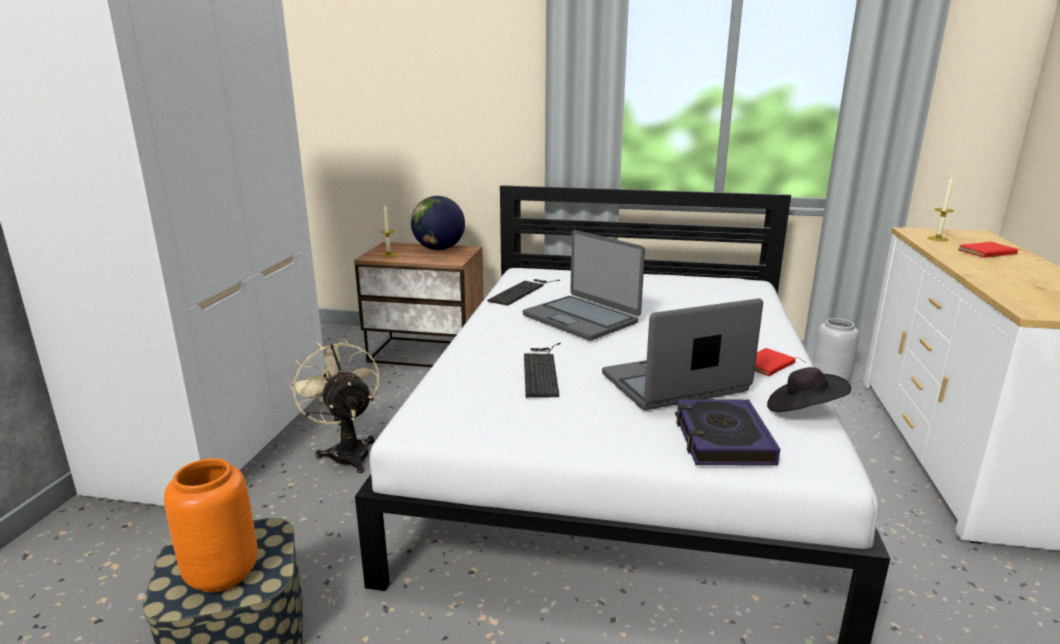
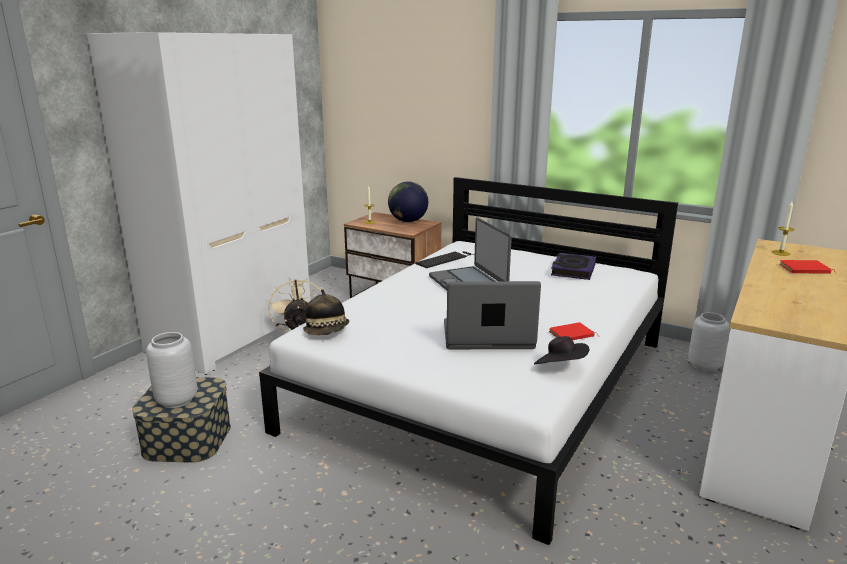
camera: 20 degrees right, 0 degrees up
orange vase [164,458,258,593] -> grey vase [146,332,197,408]
keyboard [524,343,561,398] -> none
book [675,399,780,466] -> book moved to [551,253,596,280]
none -> hat [303,289,350,335]

